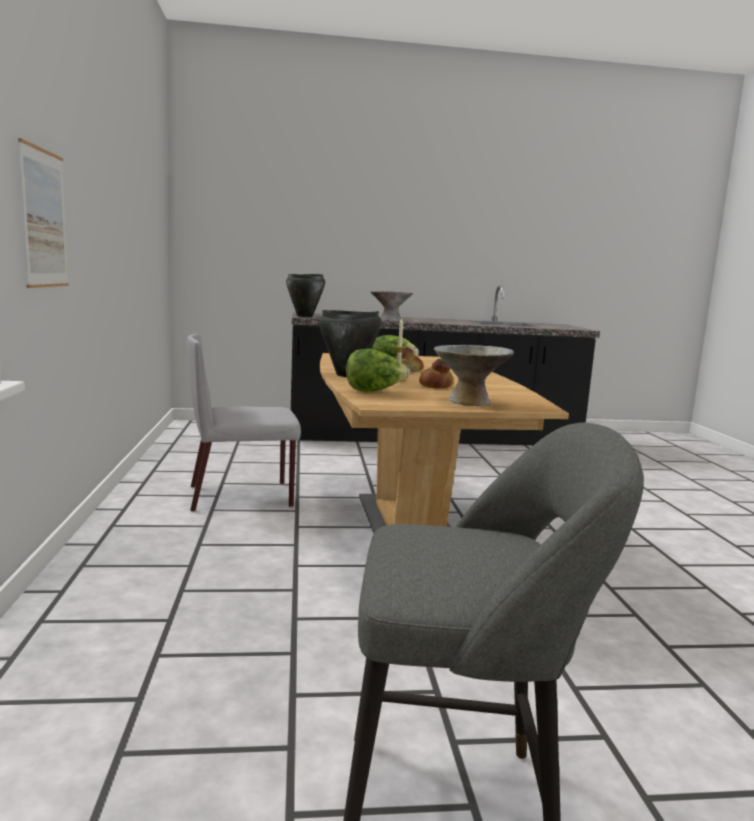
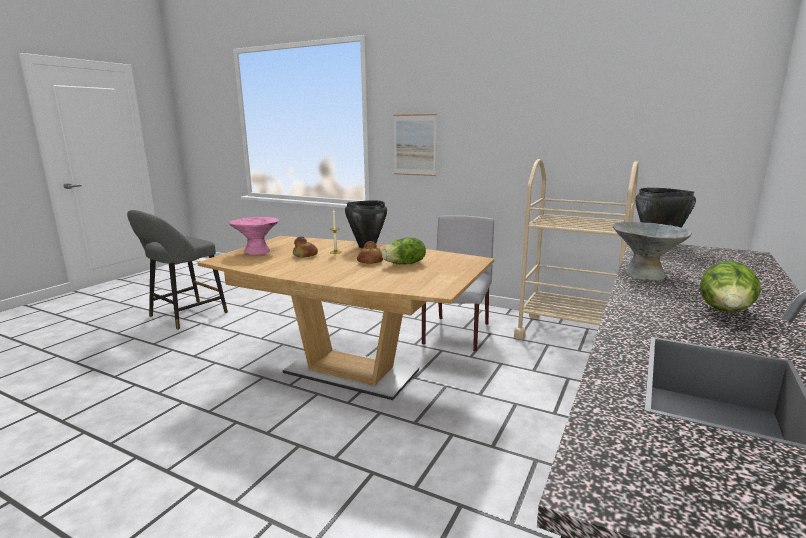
camera: 125 degrees right, 5 degrees up
lettuce [346,349,410,392] -> lettuce moved to [700,261,761,312]
grey bowl [434,345,514,406] -> pink bowl [229,217,279,255]
none -> beige cart [514,159,639,340]

